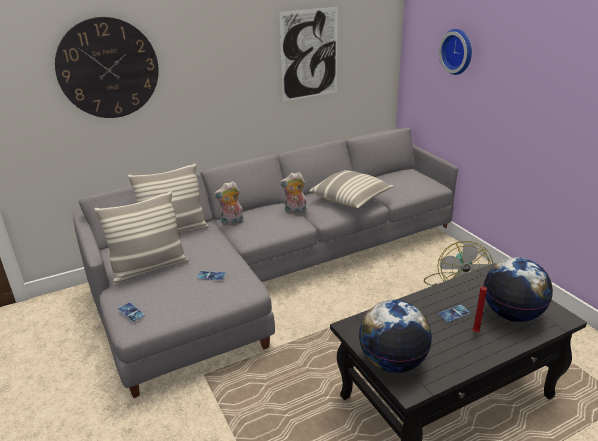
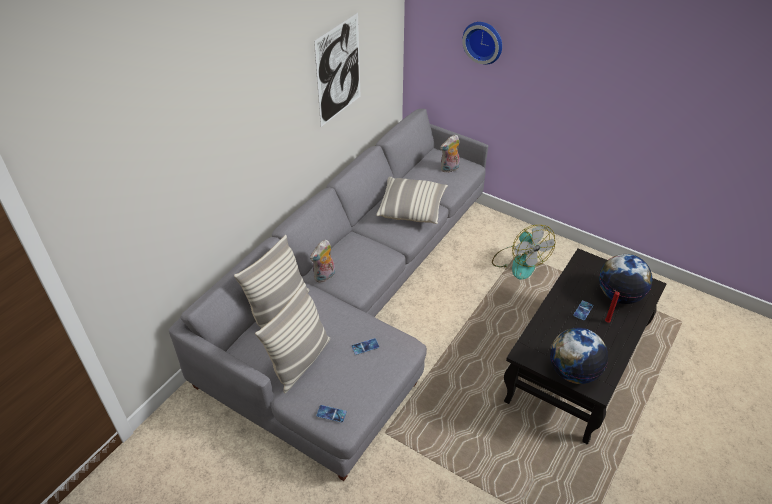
camera: 30 degrees left, 15 degrees up
wall clock [55,17,159,118] -> none
plush toy [280,172,307,215] -> plush toy moved to [440,134,460,173]

